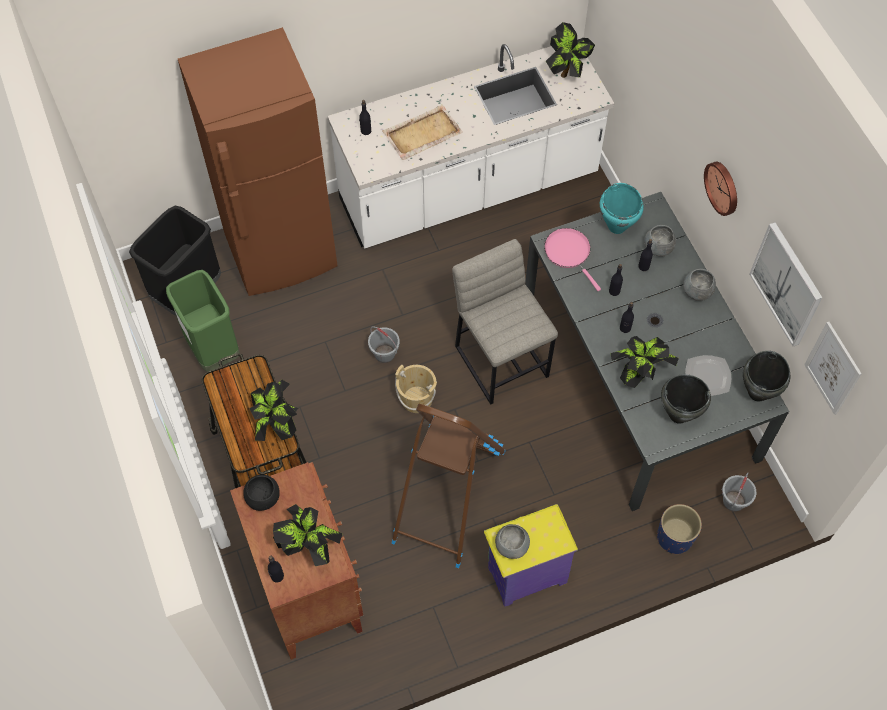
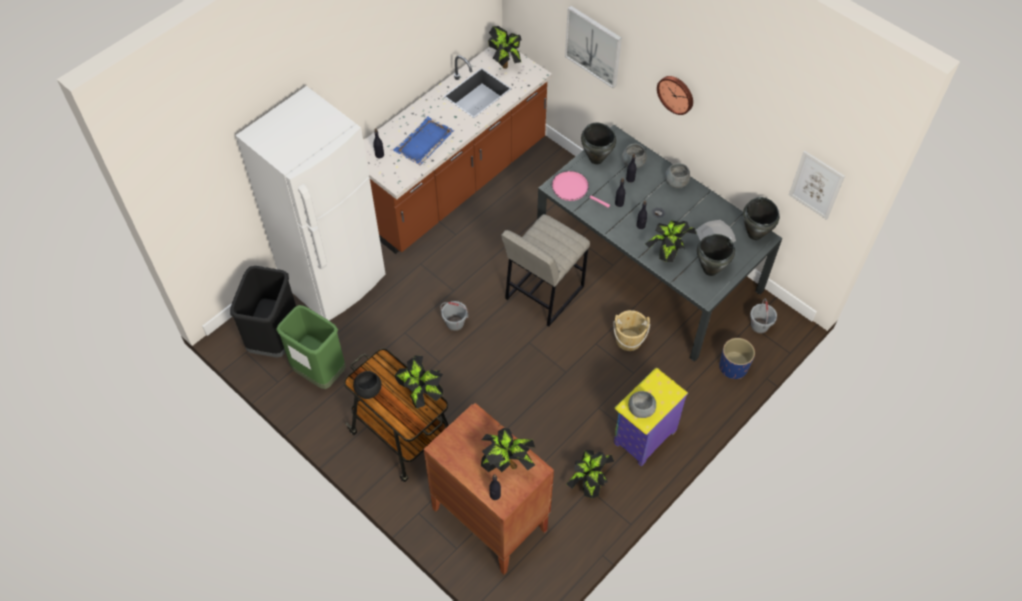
camera: 25 degrees left, 5 degrees down
brown fridge [178,27,338,296] -> white fridge [235,86,386,321]
black bowl [243,475,280,511] -> black bowl moved to [353,371,382,399]
white counter [328,44,614,249] -> brown counter [363,47,552,254]
beige tray [382,104,463,160] -> blue tray [393,117,454,165]
brown step ladder [392,404,506,568] -> none
beige bucket [395,365,437,413] -> beige bucket moved to [613,310,650,351]
grey chair [452,239,558,405] -> grey chair turned 90 degrees counterclockwise [501,214,590,327]
turquoise cooking pot [600,183,644,234] -> black cooking pot [581,123,616,164]
picture [749,222,822,346] -> picture moved to [565,6,622,88]
none -> potted plant [567,450,615,499]

